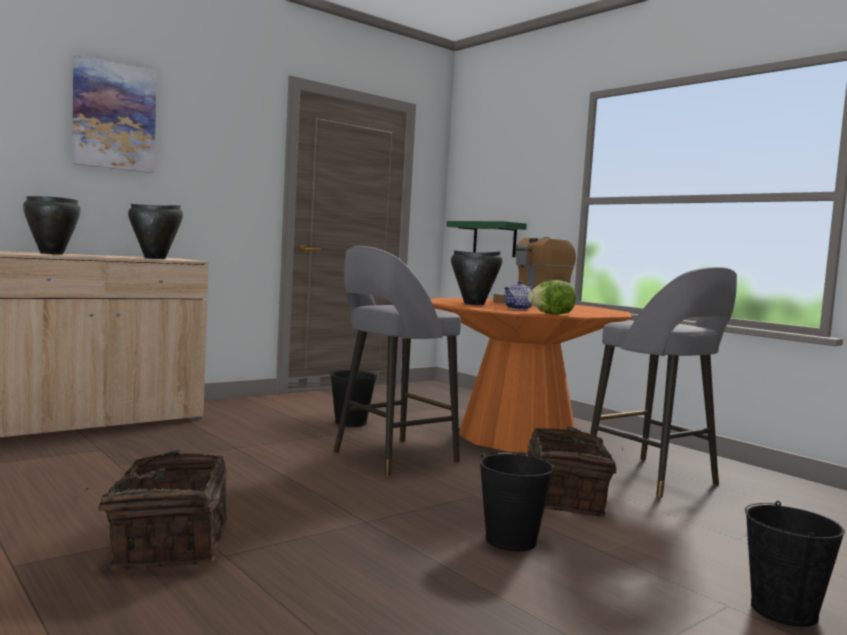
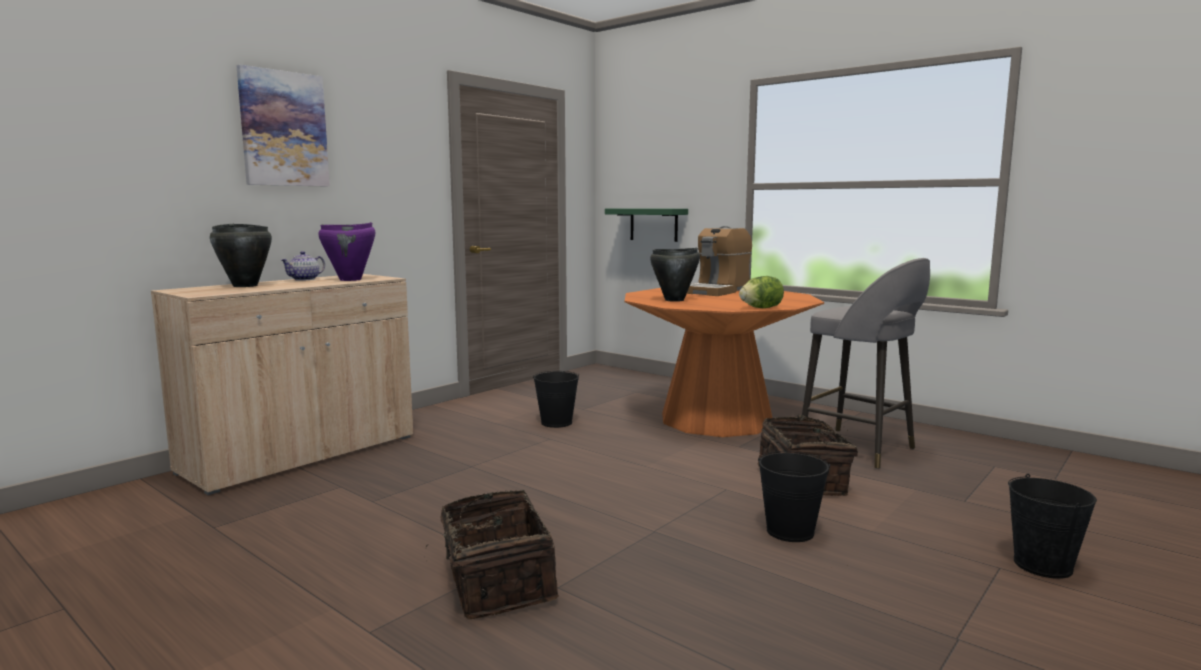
camera: 10 degrees left, 5 degrees up
black cooking pot [128,204,183,259] -> purple cooking pot [318,222,375,281]
grey stool [333,246,461,477] -> none
teapot [504,281,533,310] -> teapot moved to [281,251,325,281]

